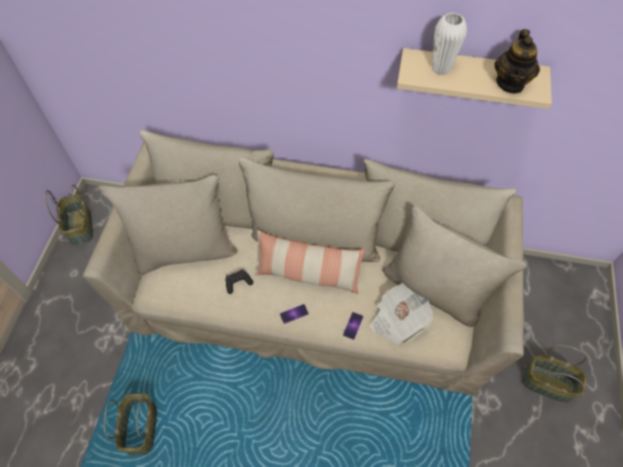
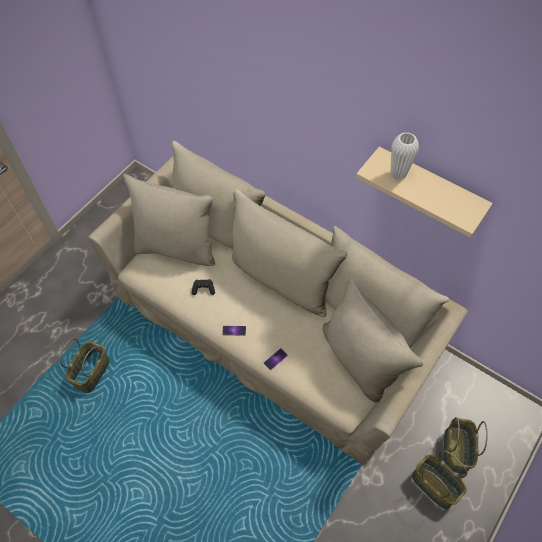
camera: 25 degrees right, 0 degrees up
basket [45,184,93,245] -> basket moved to [444,417,488,474]
pillow [255,230,365,294] -> none
newspaper [370,283,433,346] -> none
teapot [494,29,540,94] -> none

